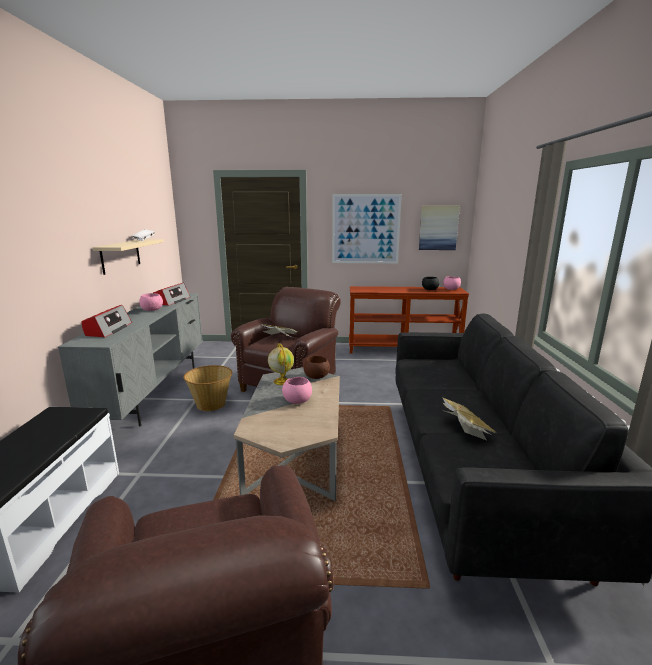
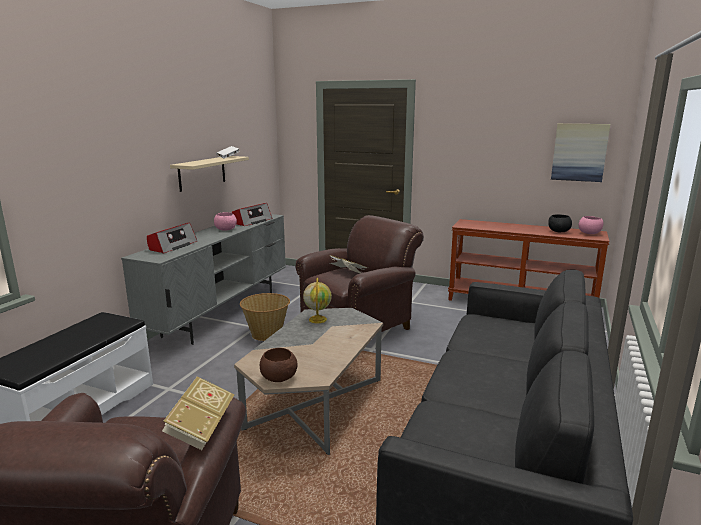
camera: 20 degrees right, 0 degrees up
pink bowl [282,377,312,404] -> none
brown bowl [303,356,330,379] -> brown bowl moved to [260,348,298,382]
picture [332,194,402,263] -> none
book [442,397,497,440] -> book moved to [162,376,235,450]

